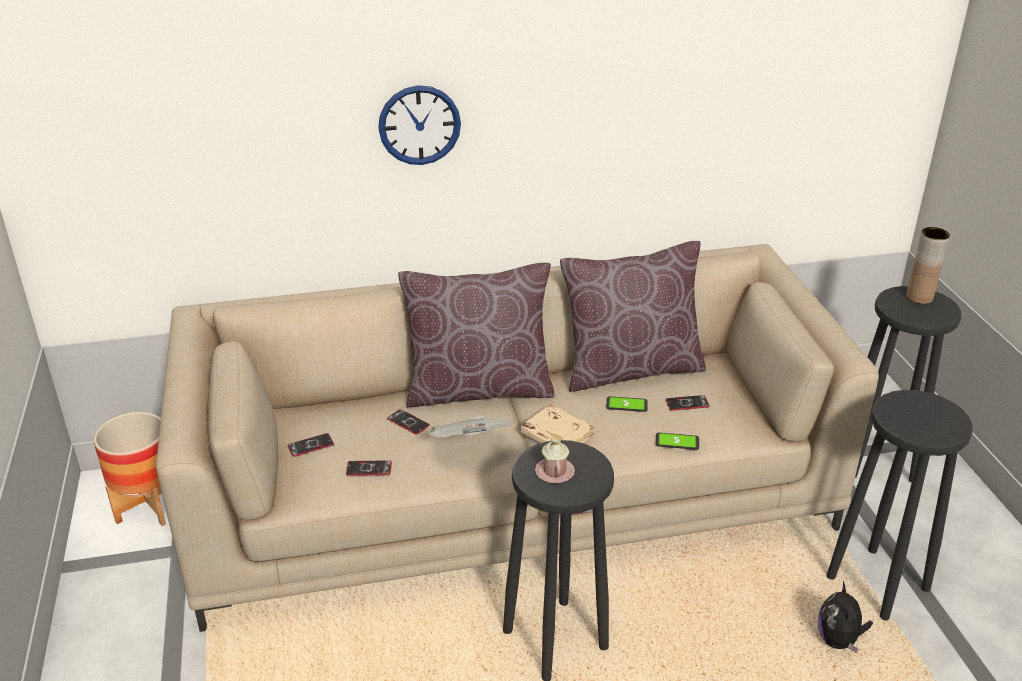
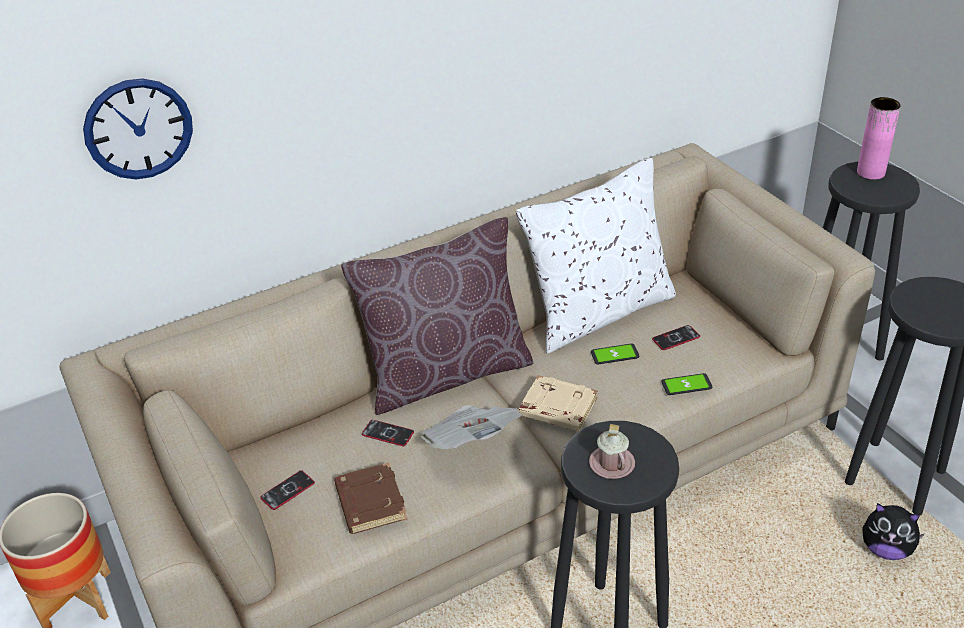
camera: 15 degrees left, 5 degrees up
phone [346,460,392,476] -> brown book [334,462,407,534]
wall clock [378,85,461,165] -> wall clock moved to [83,78,193,179]
brown pillow [560,241,706,392] -> white pillow [516,158,676,354]
plush toy [818,581,873,654] -> plush toy turned 60 degrees counterclockwise [863,503,925,560]
brown vase [906,227,950,304] -> pink vase [857,97,901,180]

